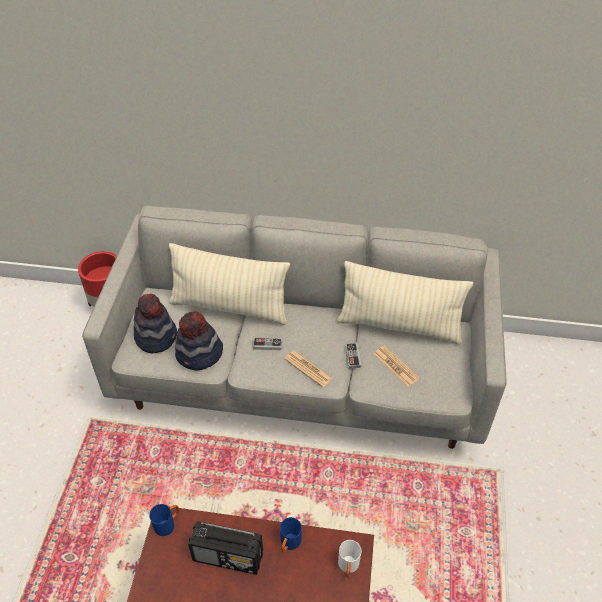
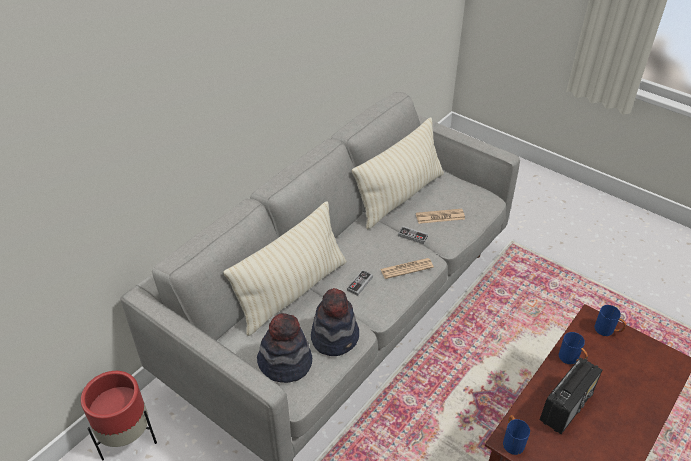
camera: 60 degrees left, 5 degrees down
white mug [338,540,361,577] -> blue mug [594,305,626,336]

